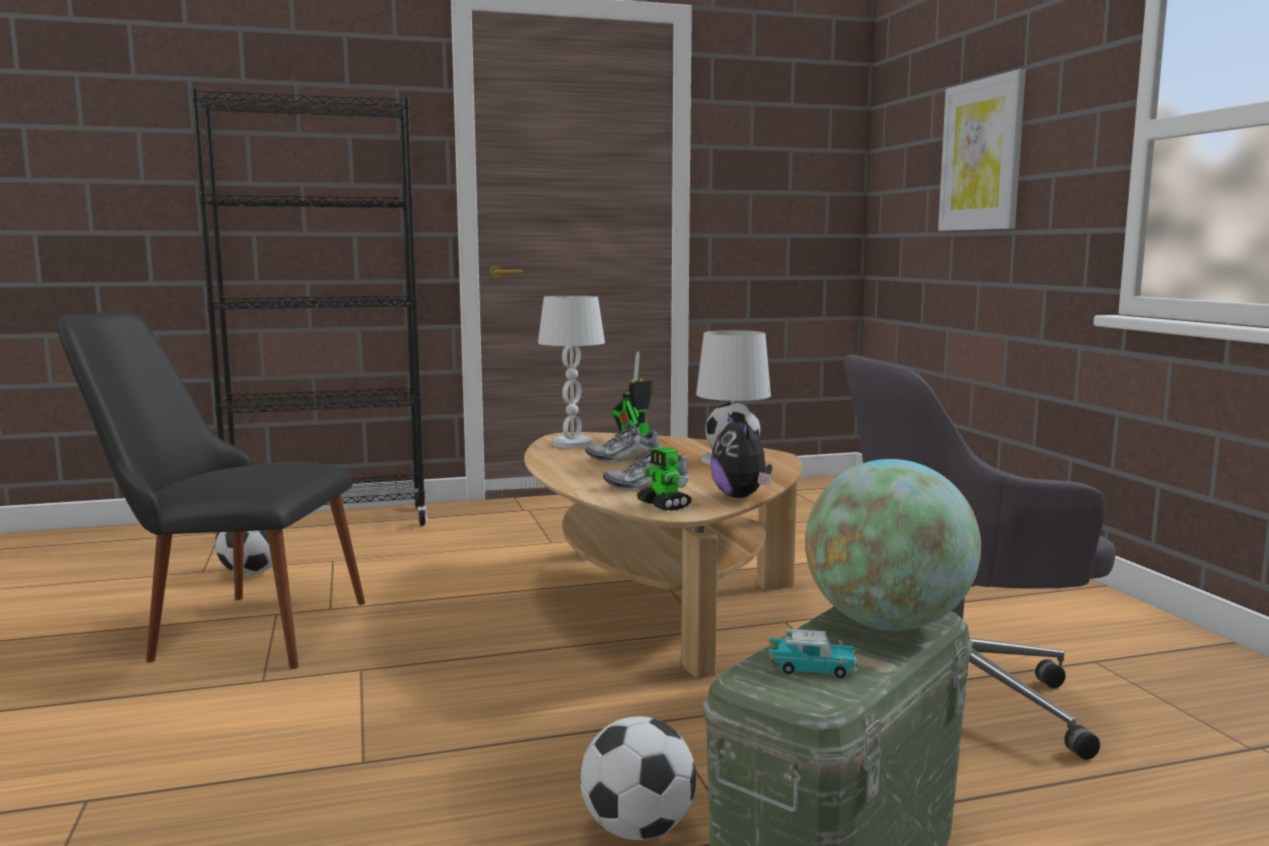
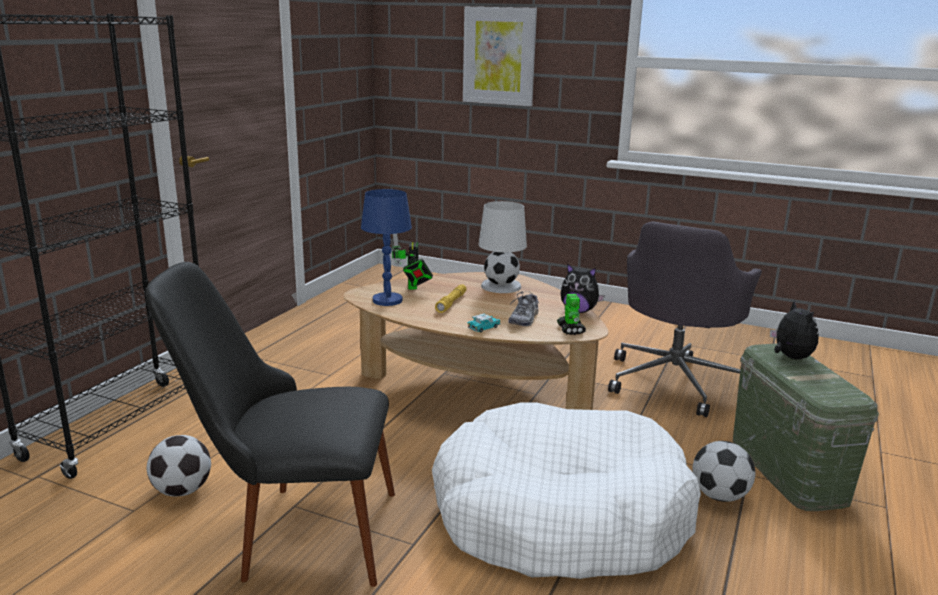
camera: 50 degrees left, 10 degrees up
black chair [58,311,365,669] -> black chair turned 45 degrees clockwise [146,262,395,587]
white table lamp [538,296,605,448] -> blue table lamp [361,189,412,306]
shoe [585,420,659,463] -> yellow flashlight [435,284,467,313]
toy robot [637,447,692,511] -> toy robot turned 105 degrees counterclockwise [557,294,586,335]
toy car [768,629,857,678] -> toy car moved to [467,313,501,332]
globe [805,459,981,631] -> plush toy [770,300,819,360]
none -> white dog bed [432,402,701,579]

